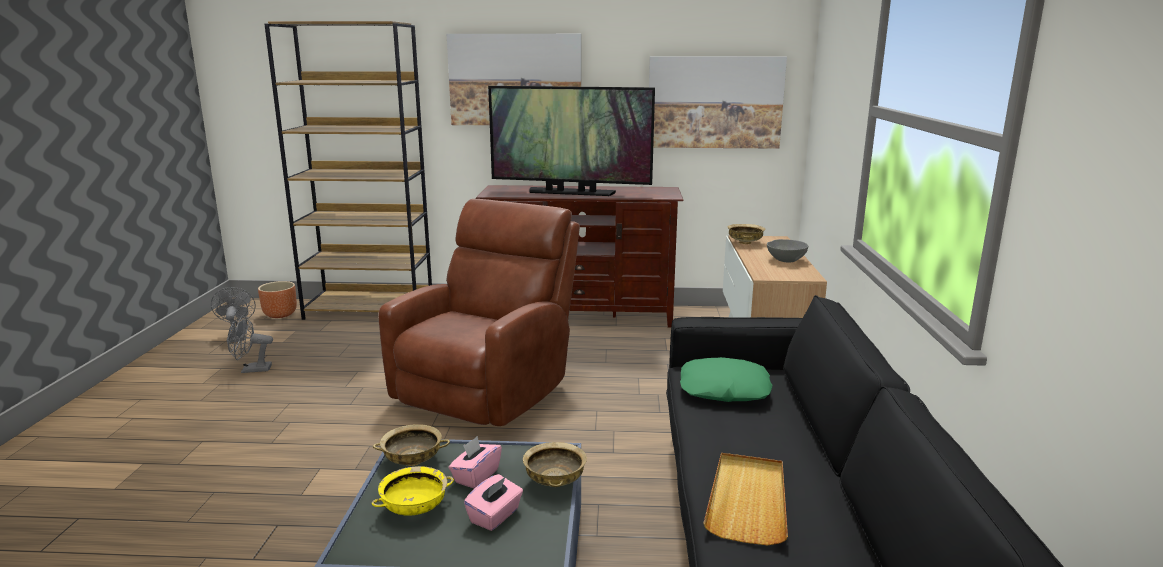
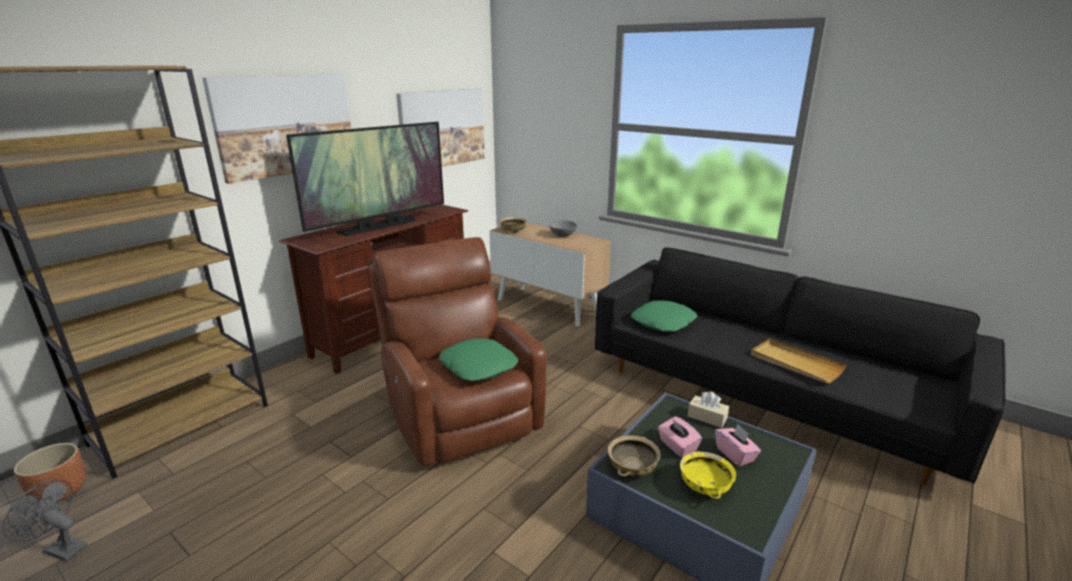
camera: 55 degrees left, 5 degrees up
grey fan [227,315,273,373] -> none
beige bowl [523,442,587,487] -> beige tissue box [688,391,729,428]
none -> green pillow [439,338,518,381]

